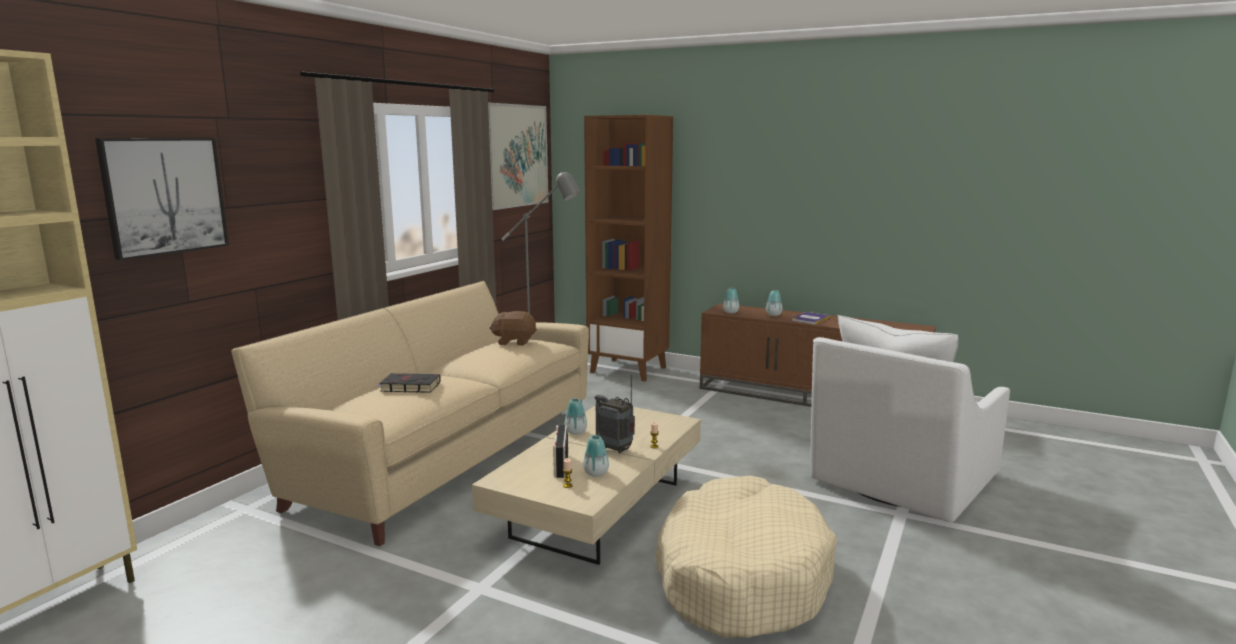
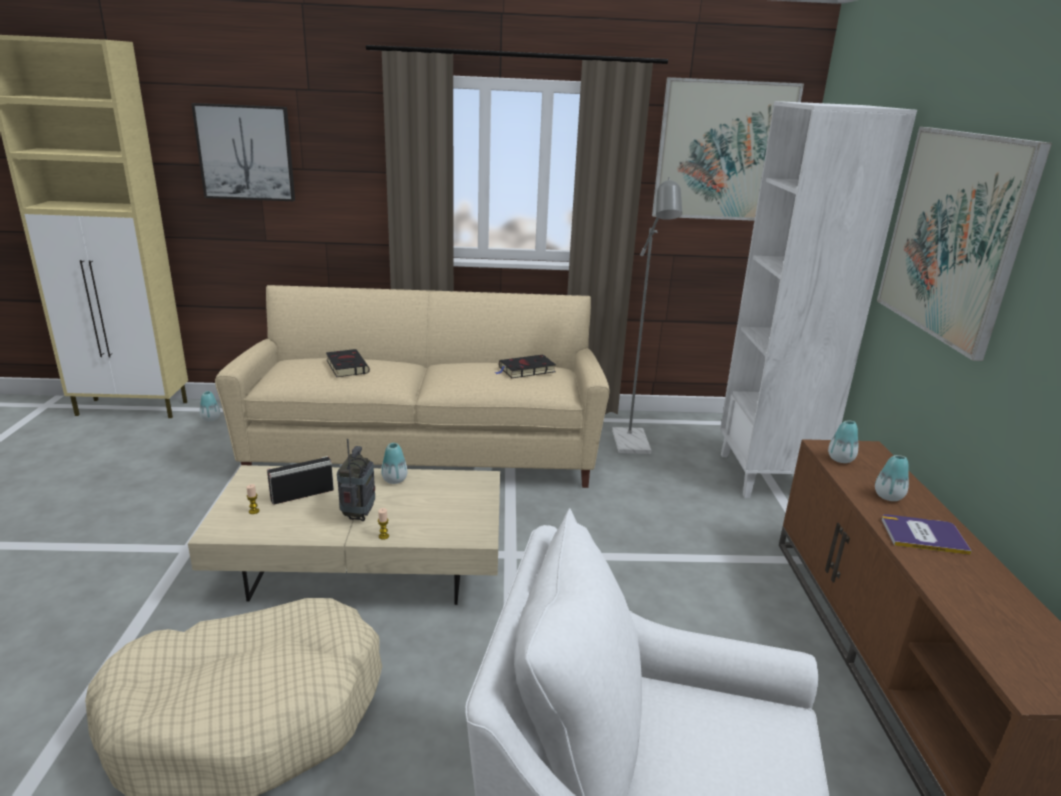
camera: 60 degrees right, 10 degrees up
brown plush toy [489,311,537,346] -> black book [495,355,556,378]
vase [583,435,609,477] -> vase moved to [200,391,220,421]
brown bookcase [584,115,673,382] -> white bookcase [720,101,917,498]
none -> picture [877,127,1052,361]

